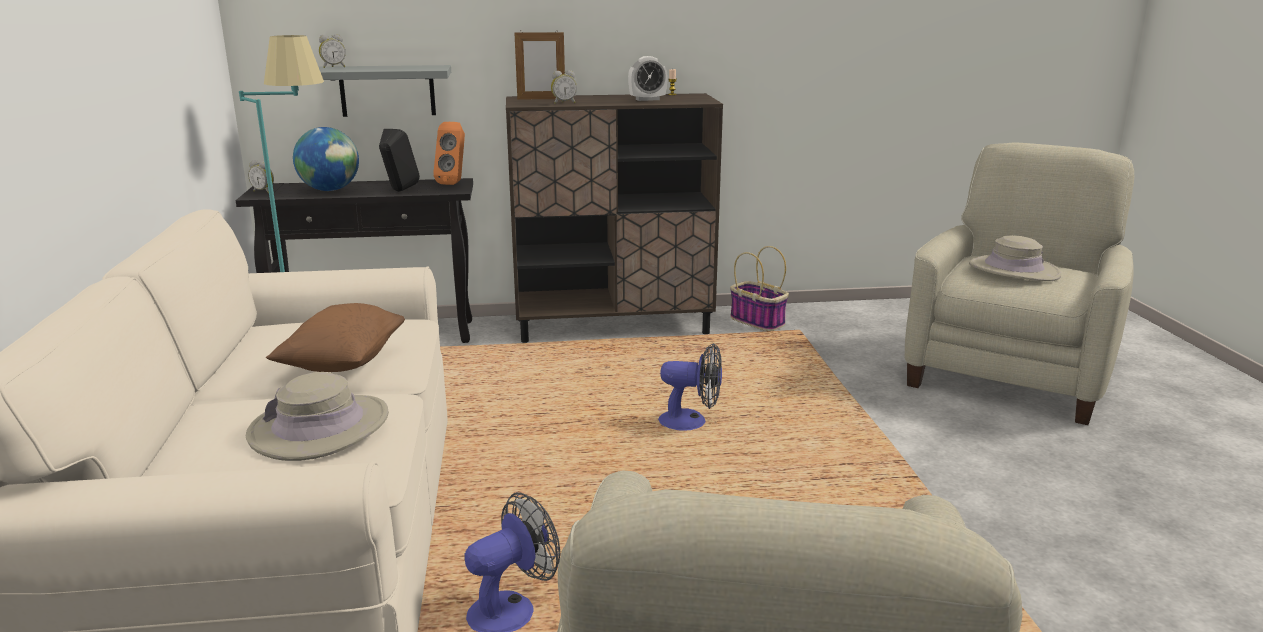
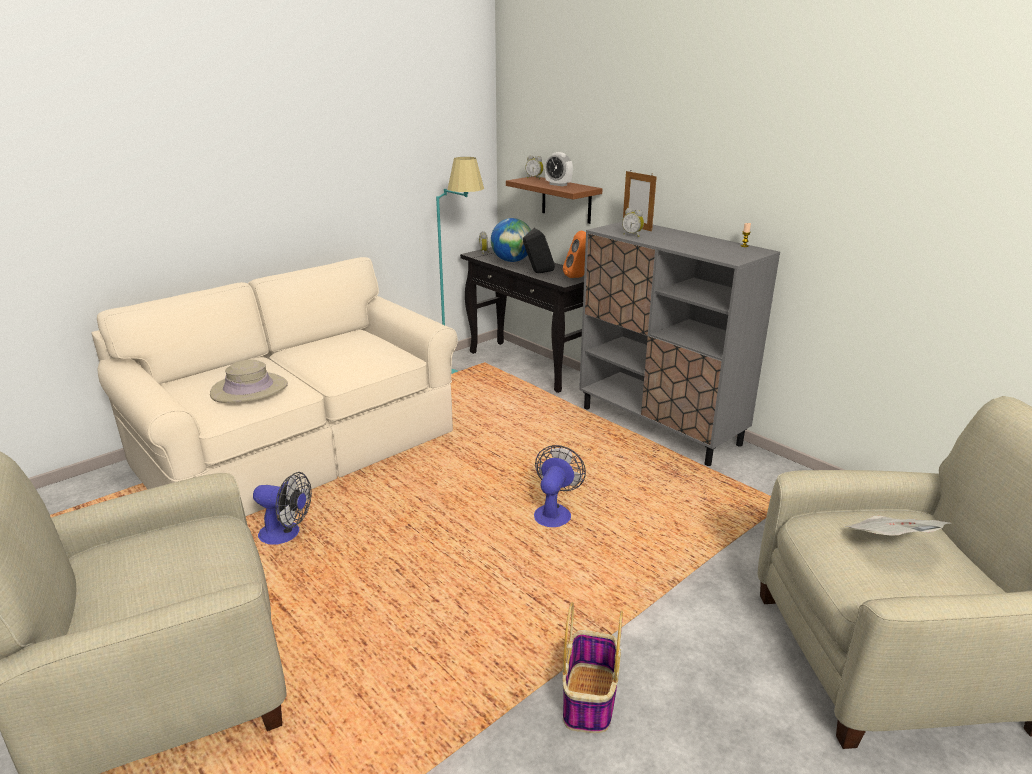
camera: 55 degrees right, 5 degrees up
brown pillow [266,303,405,372] -> none
grey shelf [319,65,451,117] -> brown shelf [506,176,602,224]
brown cabinet [506,93,723,343] -> grey cabinet [579,222,780,466]
alarm clock [628,56,668,101] -> alarm clock moved to [545,152,573,187]
fan [658,343,722,431] -> fan turned 135 degrees counterclockwise [534,445,586,527]
basket [730,246,789,331] -> basket moved to [563,602,623,733]
beige hat [969,235,1061,281] -> newspaper [844,515,950,536]

